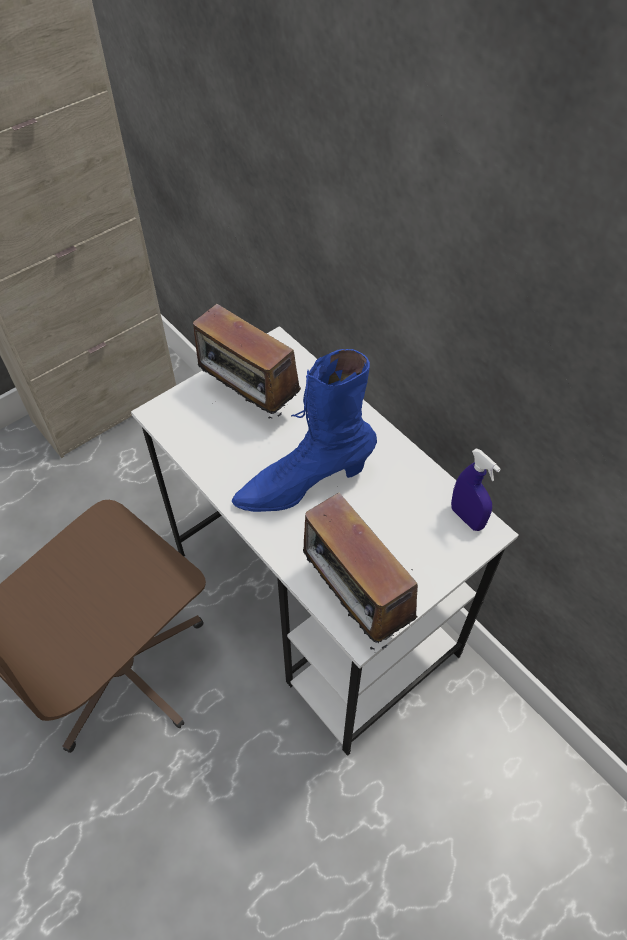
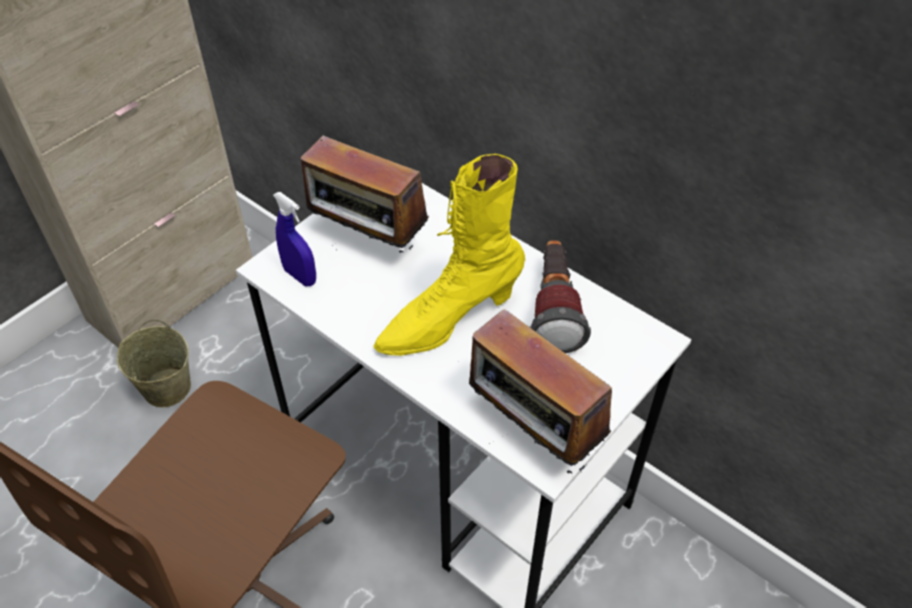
camera: 10 degrees left, 5 degrees down
blue boot [232,349,377,512] -> yellow boot [373,154,525,356]
blue spray bottle [451,448,501,531] -> blue spray bottle moved to [273,192,316,286]
none -> beige bucket [117,320,191,407]
none -> flashlight [529,240,591,353]

